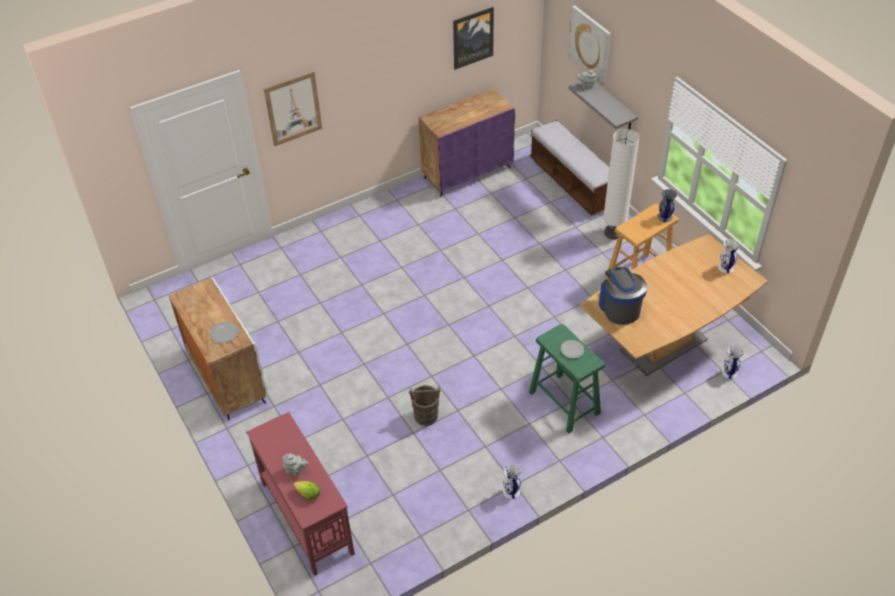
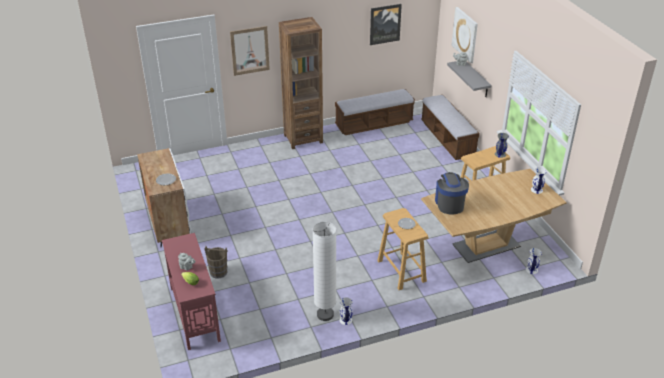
camera: 10 degrees right, 10 degrees down
brown bucket [409,385,441,426] -> brown bucket moved to [204,246,228,279]
purple cabinet [419,89,515,197] -> bench [335,89,415,135]
green stool [529,324,605,433] -> beige stool [377,208,429,290]
white floor lamp [603,129,639,240] -> white floor lamp moved to [312,222,337,321]
none -> brown bookcase [279,17,323,149]

